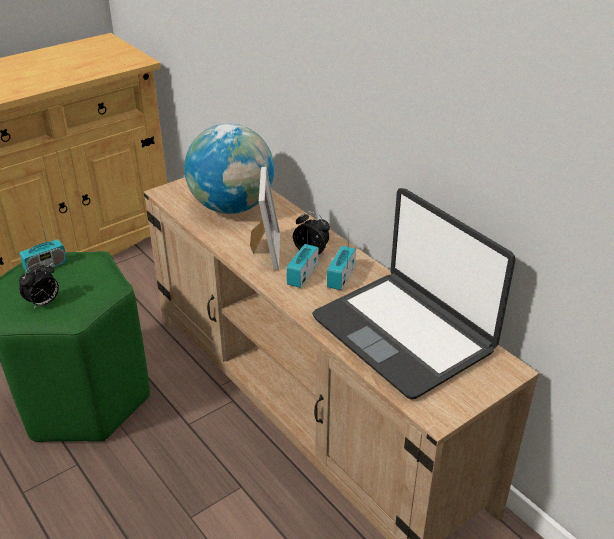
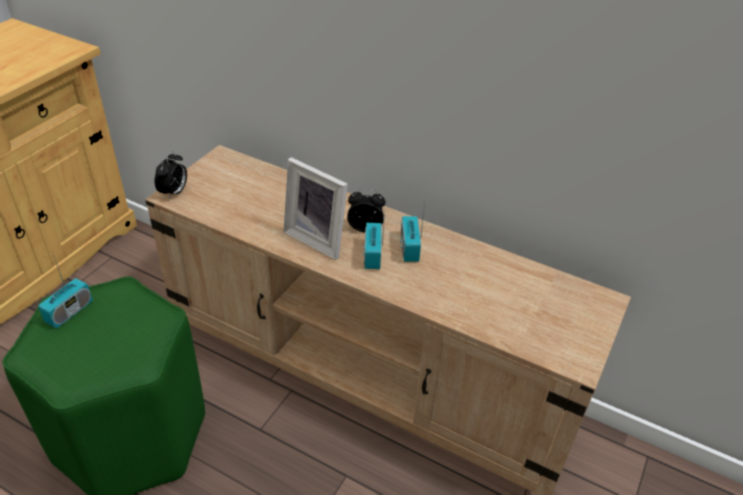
camera: 25 degrees left, 5 degrees up
alarm clock [19,262,59,309] -> alarm clock moved to [155,151,187,200]
globe [184,123,274,214] -> none
picture frame [250,167,280,270] -> picture frame turned 150 degrees clockwise [283,157,348,260]
laptop [312,188,516,400] -> none

